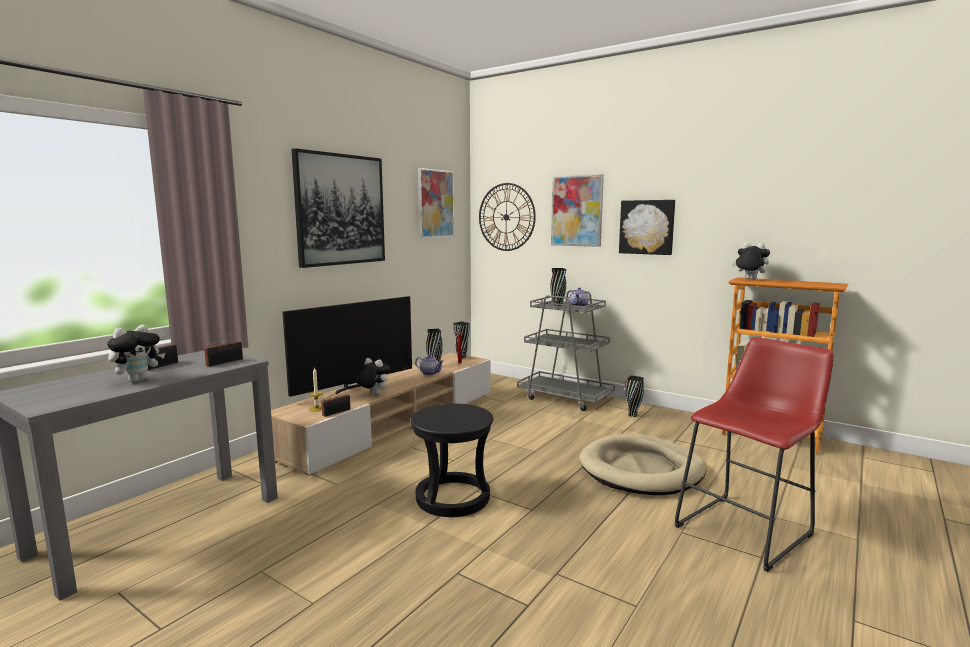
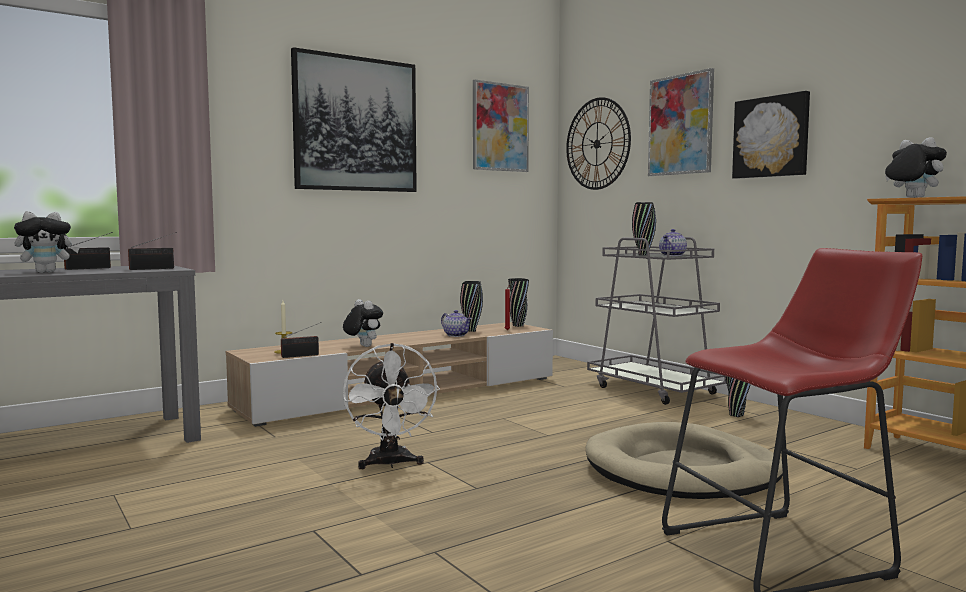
camera: 20 degrees right, 5 degrees down
television [282,296,412,397] -> none
black stool [410,404,493,517] -> white fan [343,343,440,469]

